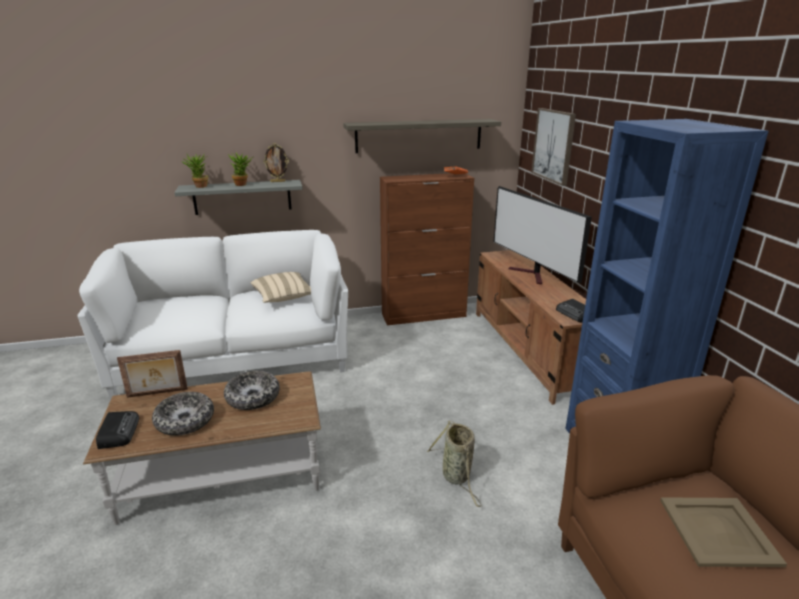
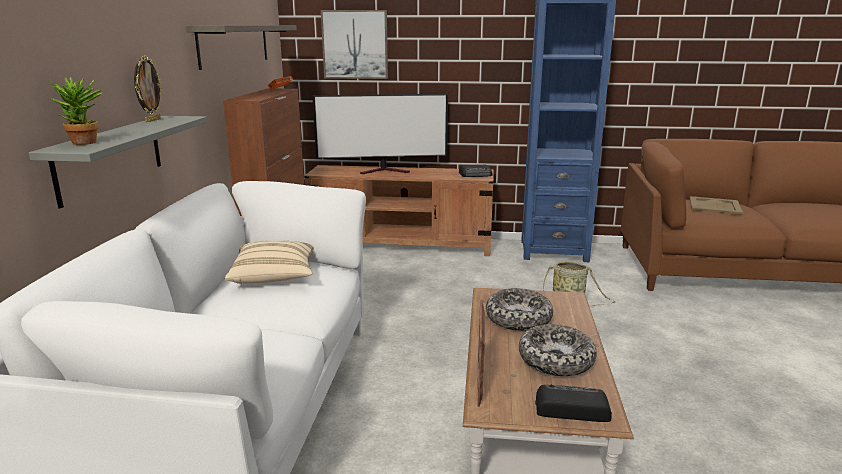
camera: 70 degrees left, 5 degrees down
potted plant [227,152,253,186] -> none

